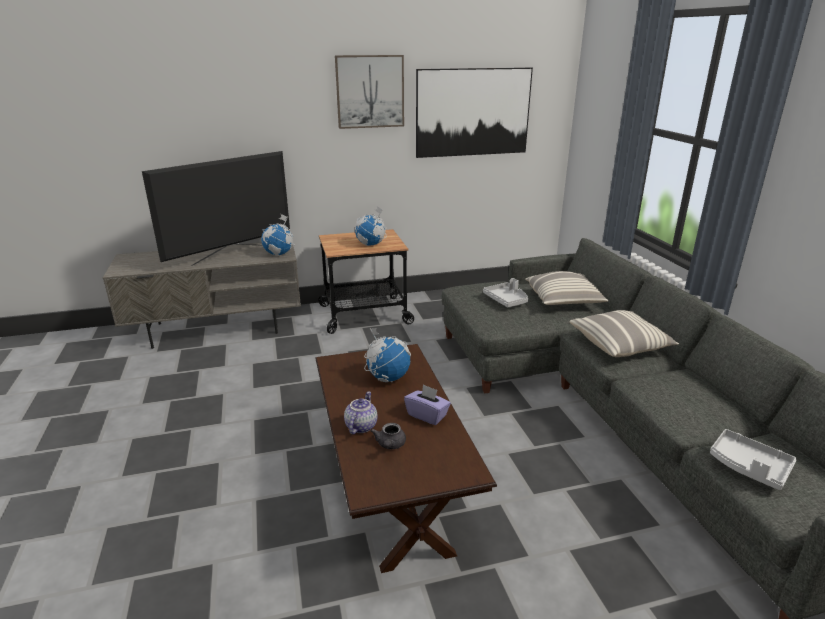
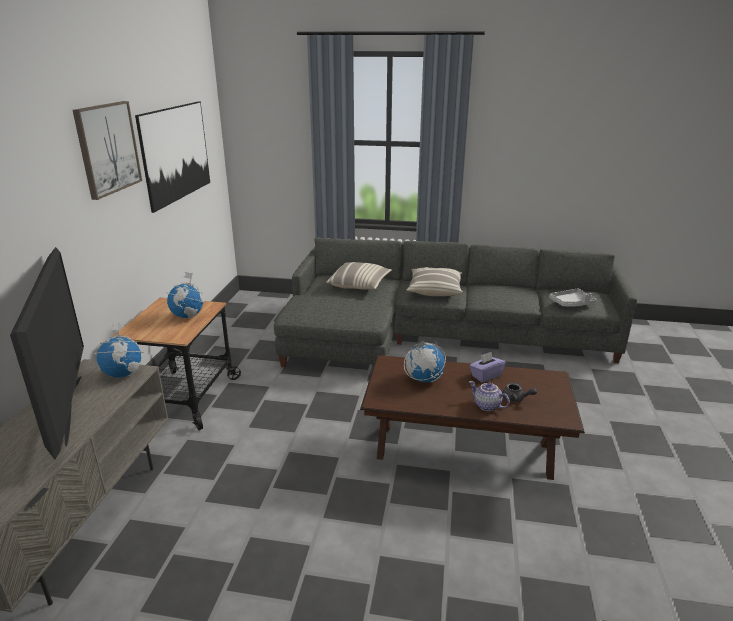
camera: 65 degrees left, 0 degrees up
grey tray [483,278,528,307] -> none

